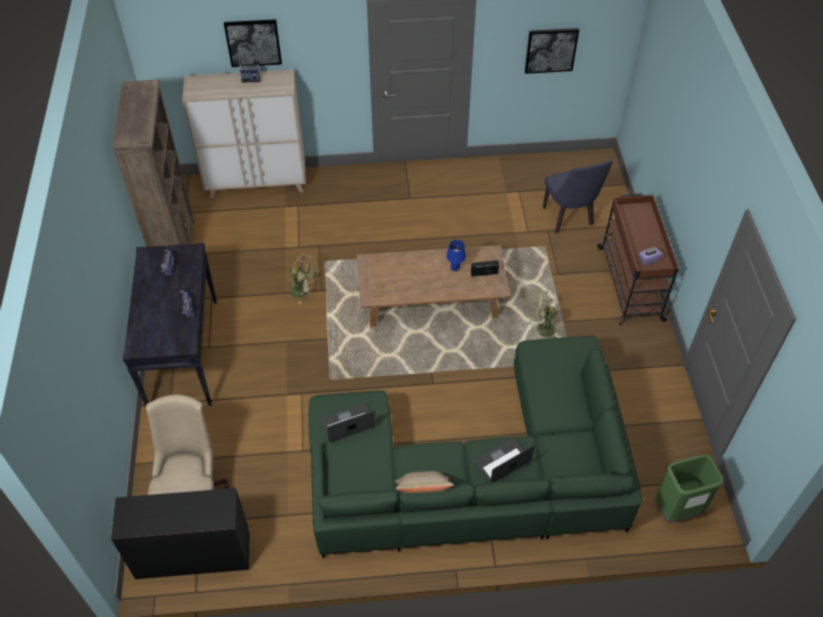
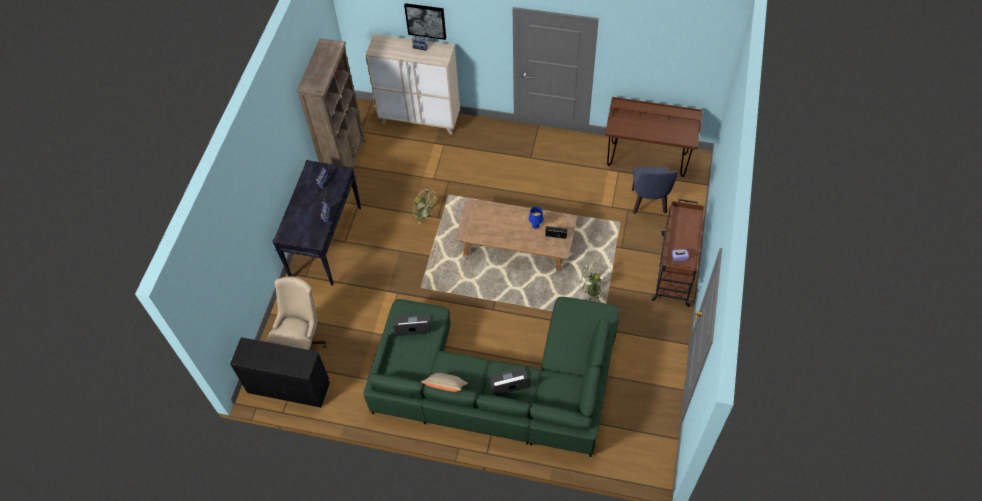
camera: 20 degrees right, 5 degrees up
picture [525,28,579,74] -> none
green trash can [655,455,724,523] -> none
none -> brown desk [605,97,703,177]

